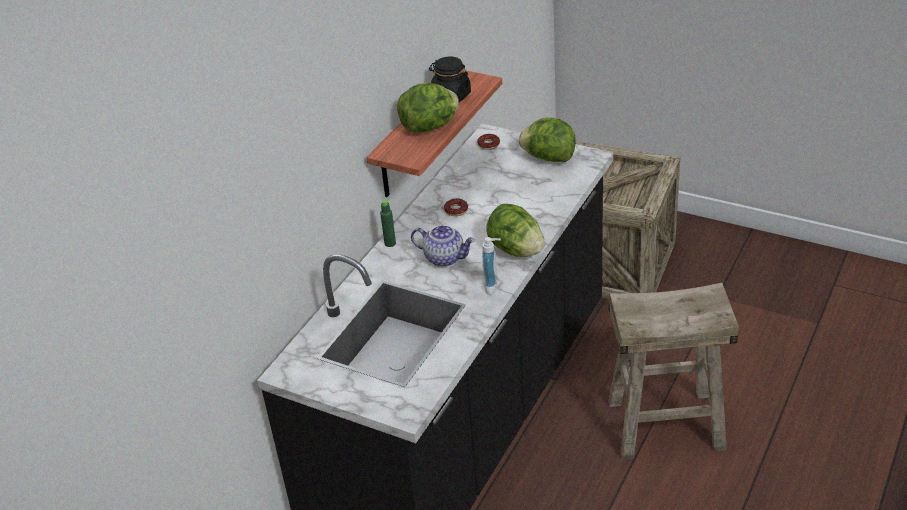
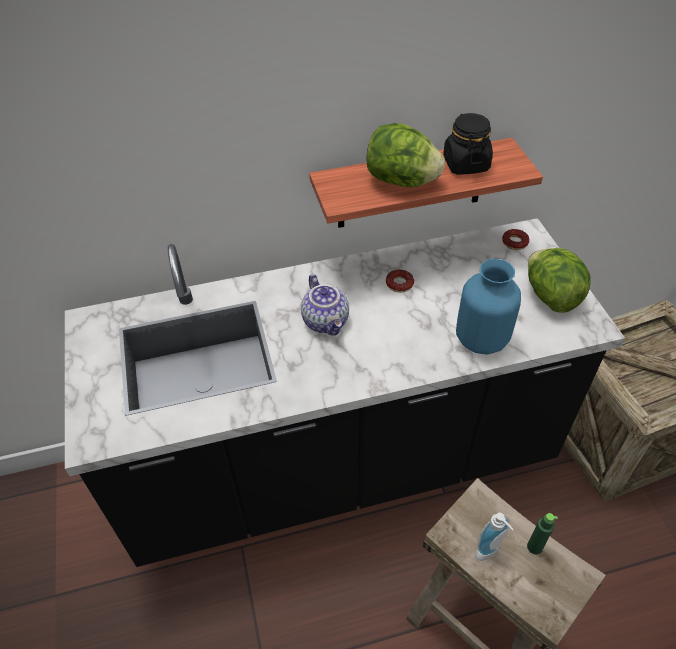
camera: 45 degrees right, 10 degrees up
green bottle [380,199,396,247] -> green bottle moved to [527,513,558,554]
soap dispenser [482,237,501,295] -> soap dispenser moved to [475,513,513,561]
lettuce [486,204,545,257] -> none
none -> blue vase [456,259,521,354]

